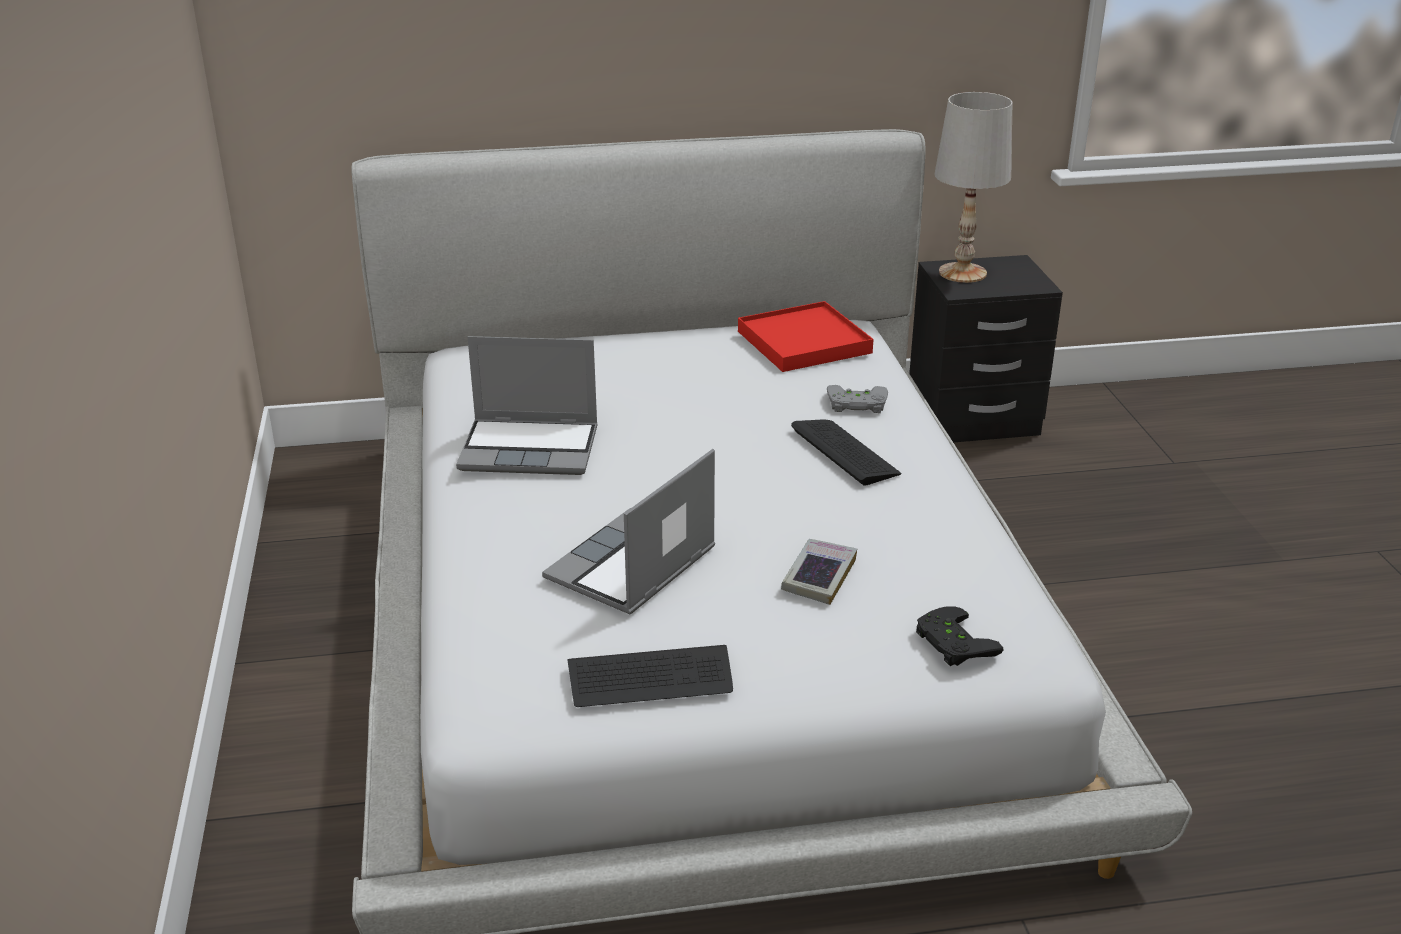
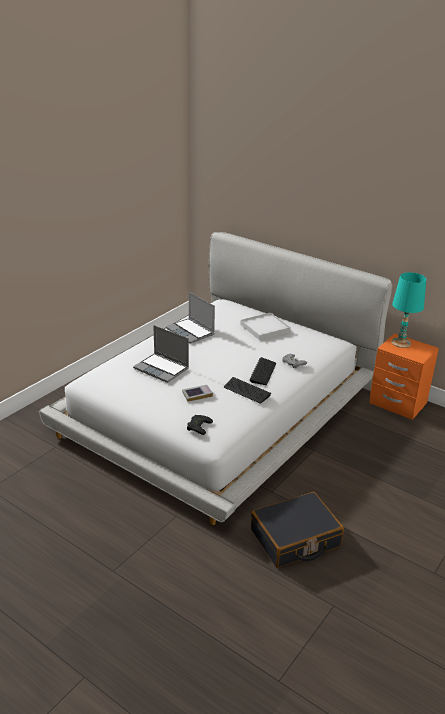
camera: 45 degrees right, 0 degrees up
laptop [542,449,715,615] -> laptop turned 135 degrees counterclockwise [133,325,189,383]
keyboard [568,645,733,707] -> keyboard moved to [224,377,271,404]
red tray [738,301,874,372] -> none
black nightstand [909,255,1063,442] -> orange nightstand [369,333,439,420]
white table lamp [935,92,1012,283] -> turquoise table lamp [391,272,426,348]
none -> white tray [240,313,291,340]
none -> black suitcase [251,492,344,568]

